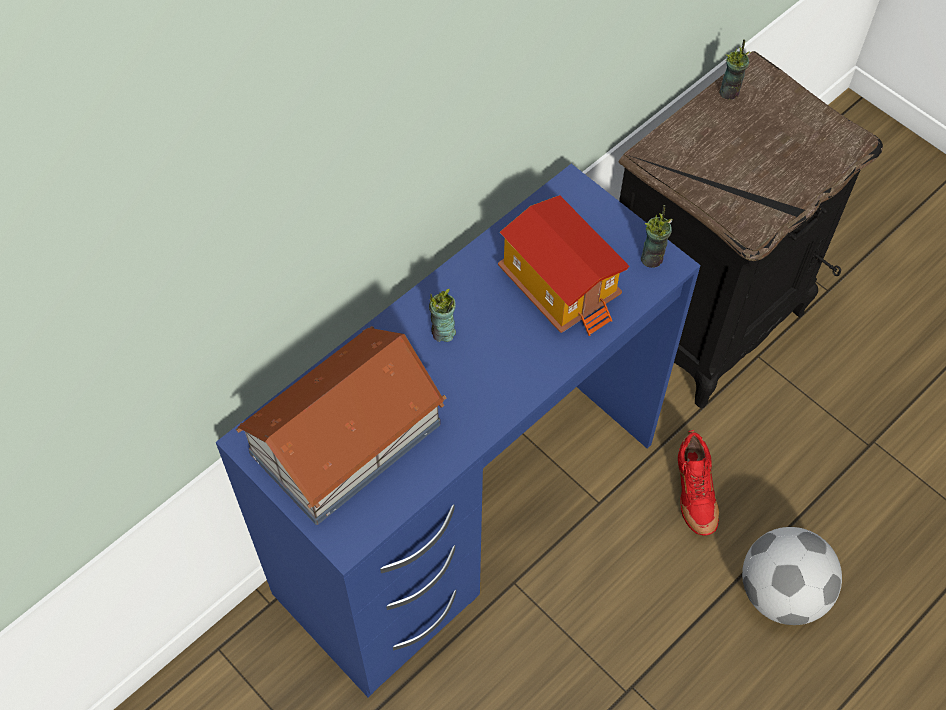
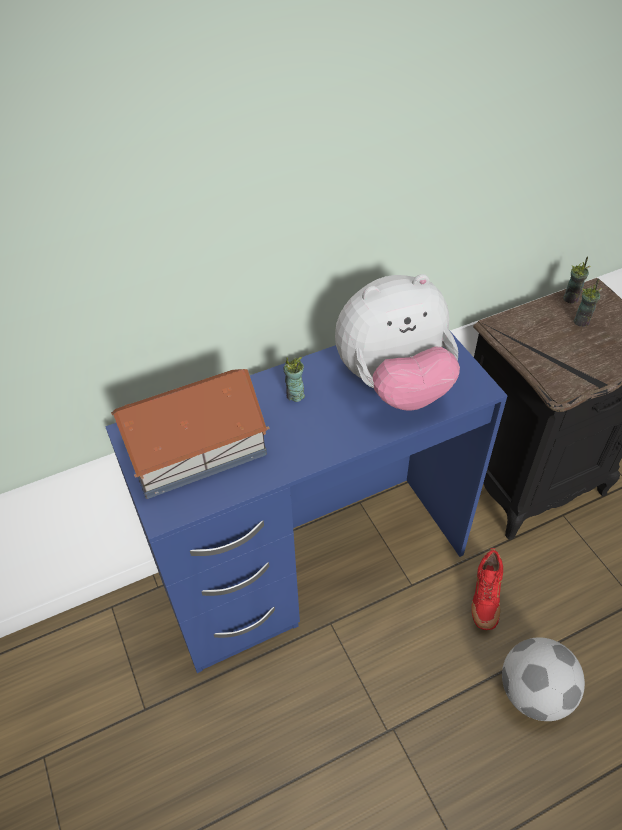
camera: 20 degrees right, 10 degrees down
toy house [498,195,629,336] -> plush toy [335,274,460,411]
cup [641,205,672,268] -> cup moved to [574,279,602,327]

